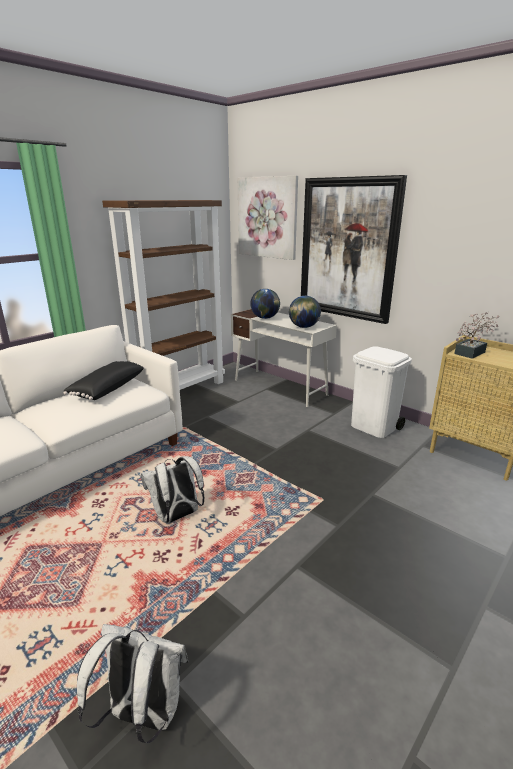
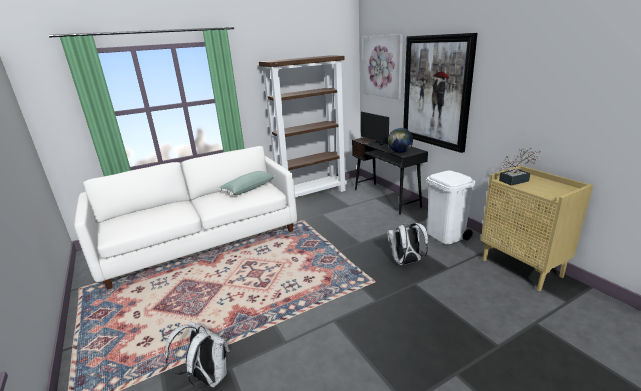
camera: 20 degrees right, 0 degrees up
black pillow [63,361,144,400] -> green pillow [219,171,275,195]
white backpack [141,456,204,523] -> white backpack moved to [387,223,428,265]
white desk [231,309,337,407] -> black desk [352,137,428,215]
globe [250,289,280,319] -> monitor [361,112,389,146]

